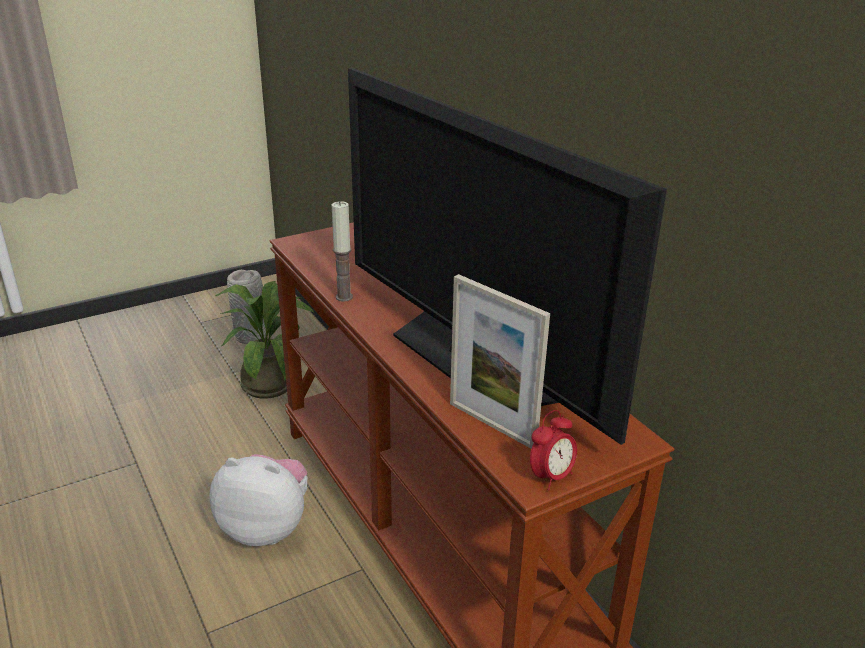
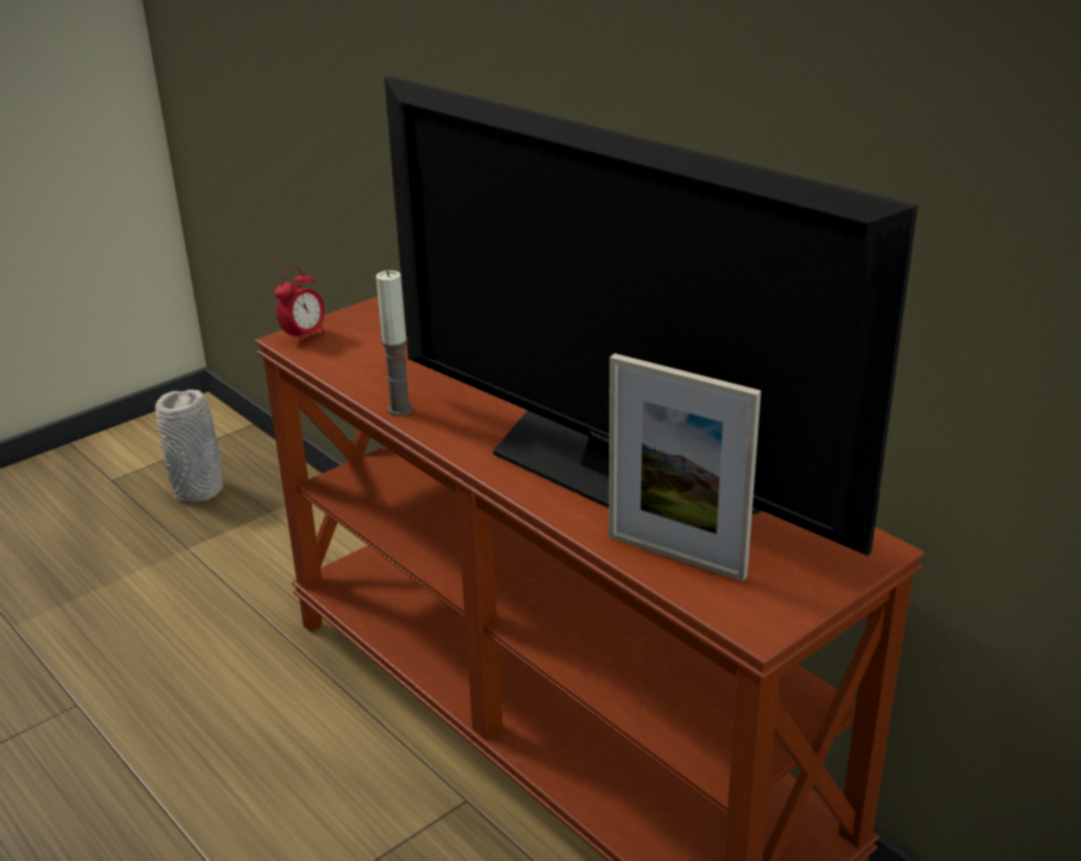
camera: 10 degrees left, 0 degrees up
plush toy [210,454,308,546] -> none
potted plant [216,281,314,399] -> none
alarm clock [530,410,577,490] -> alarm clock moved to [275,266,325,344]

